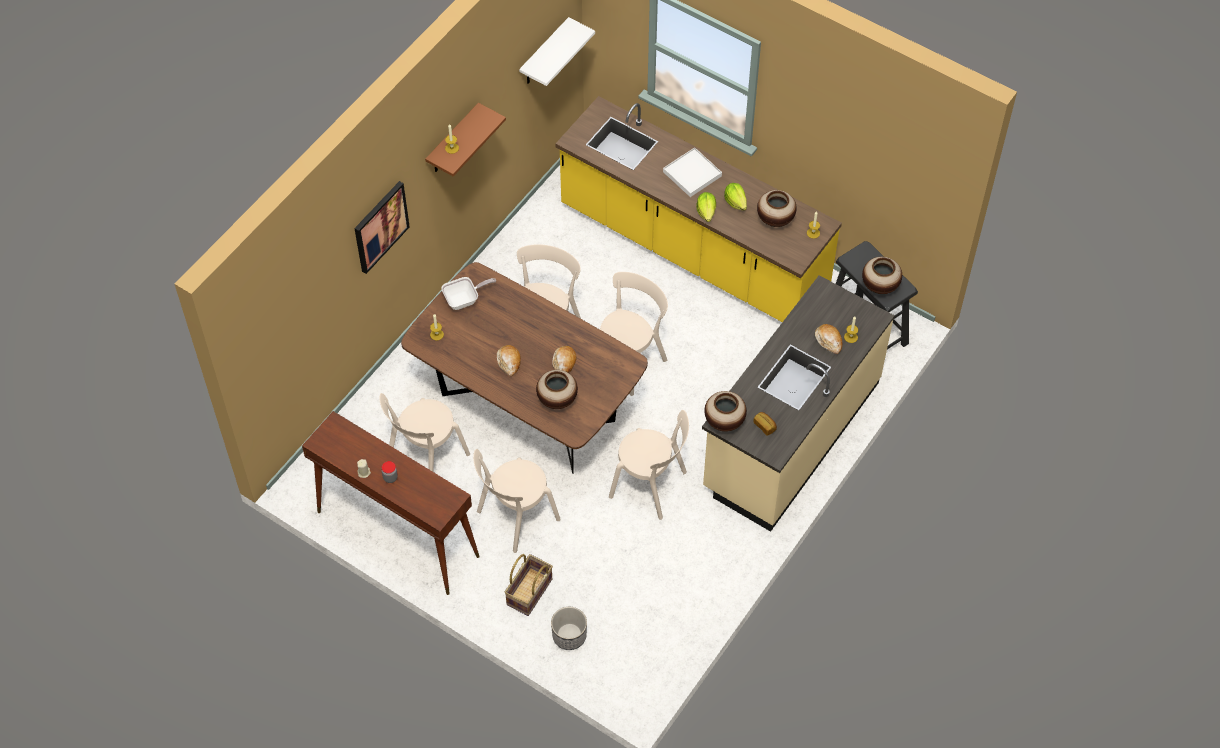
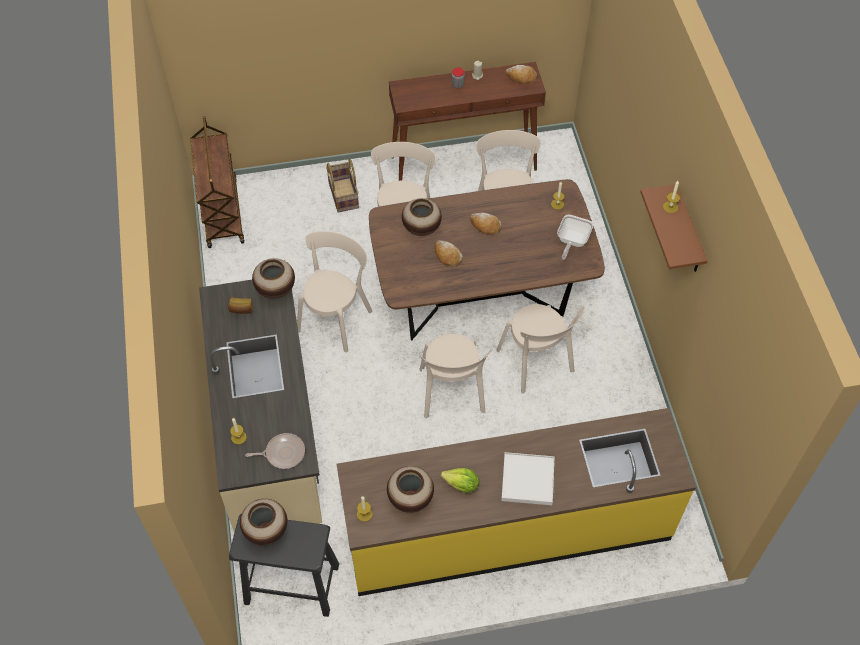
camera: 135 degrees right, 0 degrees up
picture [354,181,410,274] -> none
white shelf [519,17,595,86] -> none
planter [551,607,587,650] -> none
beige chair [609,410,689,520] -> beige chair turned 135 degrees clockwise [297,231,373,352]
lettuce [696,192,716,222] -> none
bread [815,324,843,354] -> bread moved to [505,65,537,84]
none -> brown cart [190,116,244,248]
none -> frying pan [245,433,305,469]

